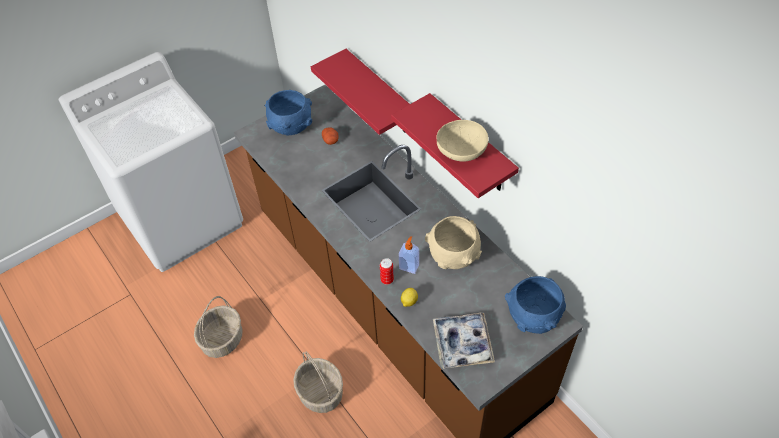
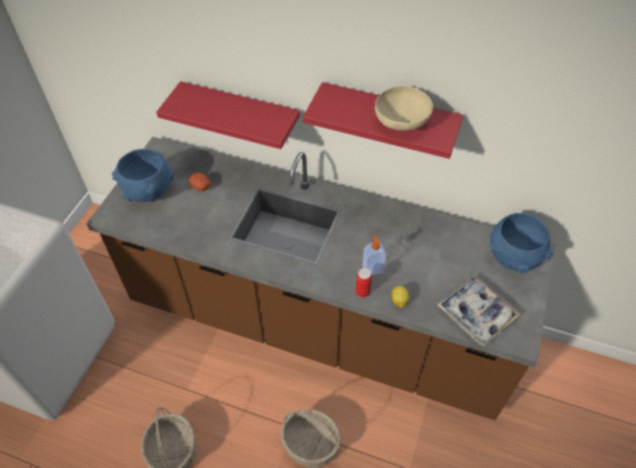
camera: 35 degrees left, 0 degrees up
beige bowl [425,216,482,269] -> none

